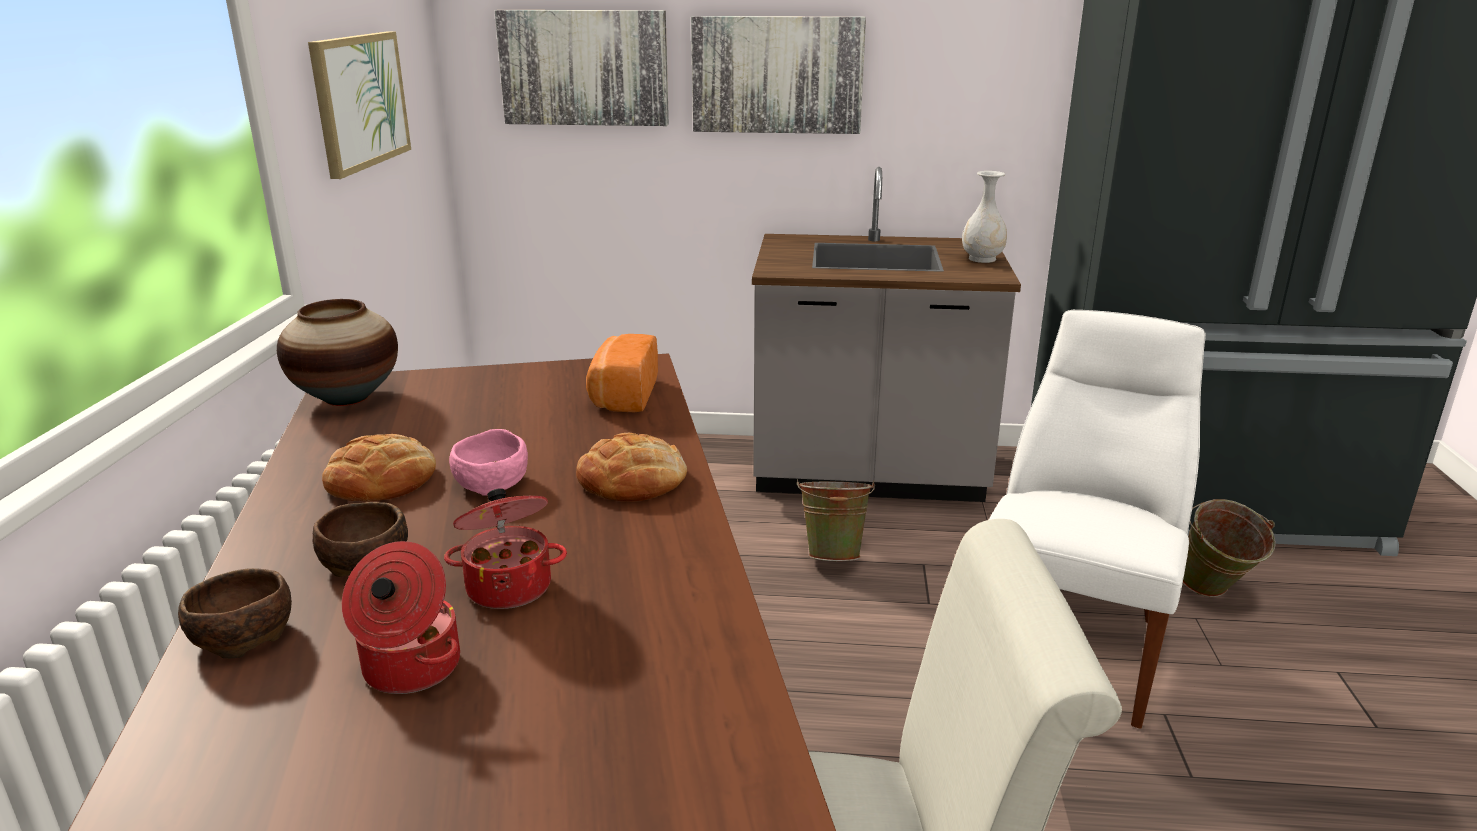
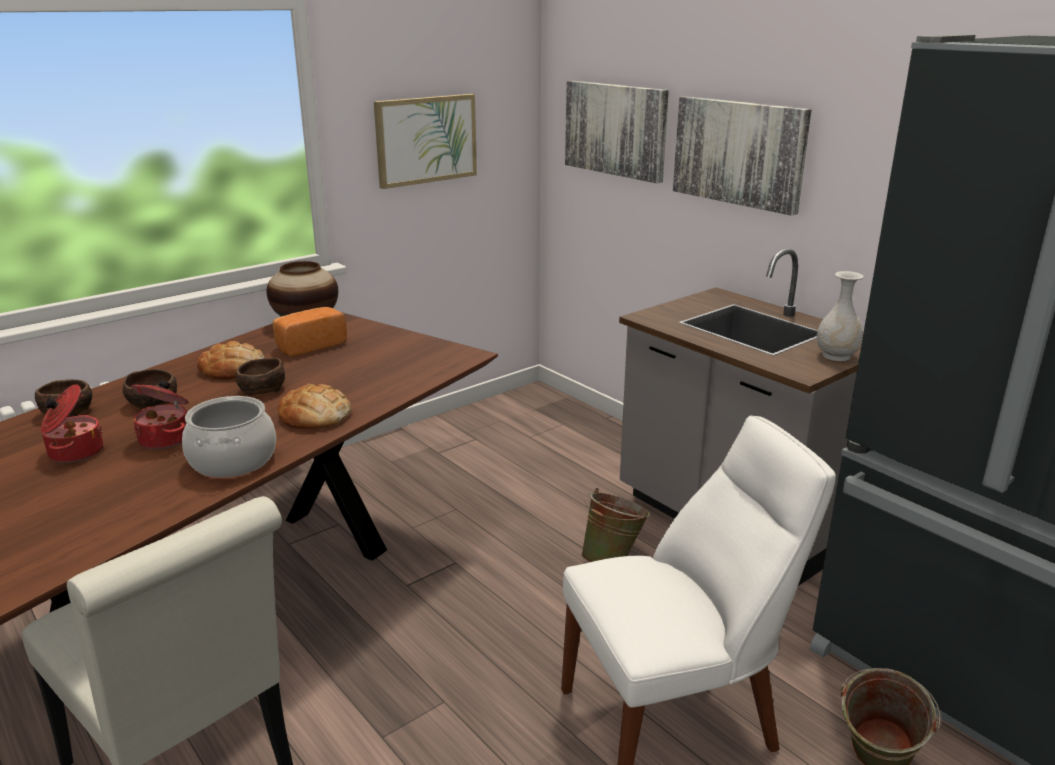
camera: 45 degrees right, 0 degrees up
pink bowl [449,429,528,496] -> brown bowl [236,358,285,396]
bread [586,334,658,412] -> bread moved to [273,307,347,356]
none -> cooking pot [182,396,276,478]

